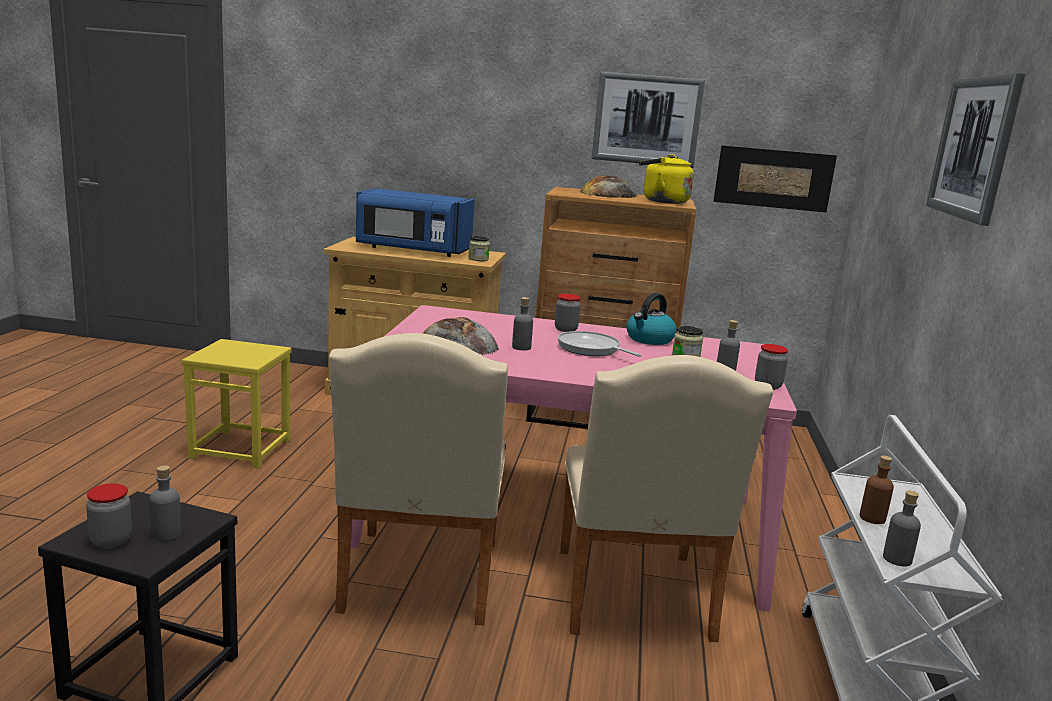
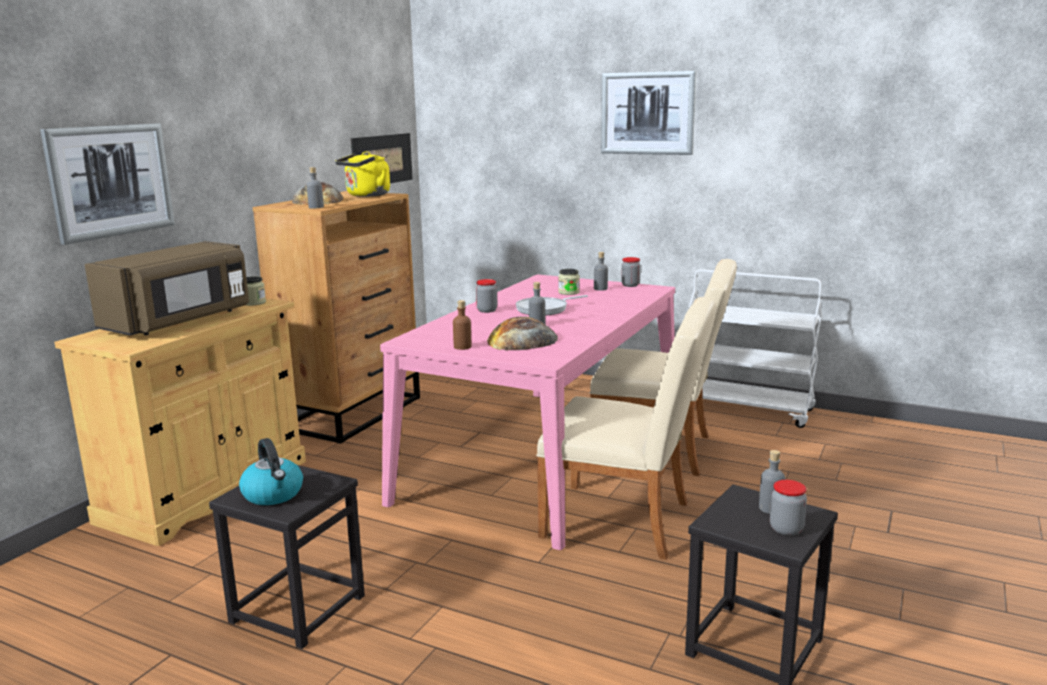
camera: 70 degrees left, 0 degrees up
yellow stool [182,339,292,469] -> black stool [209,465,365,649]
blue microwave [356,188,475,257] -> brown microwave [85,241,249,336]
picture [592,72,705,168] -> picture moved to [40,124,175,245]
kettle [626,293,677,345] -> kettle moved to [239,438,303,505]
brown bottle [860,455,894,524] -> brown bottle moved to [453,300,471,350]
grey bottle [883,491,921,567] -> grey bottle moved to [307,167,324,208]

